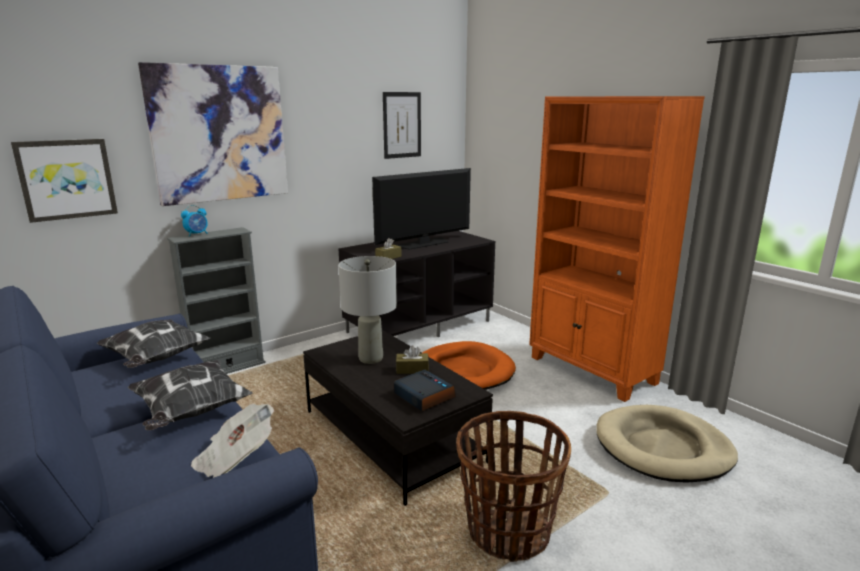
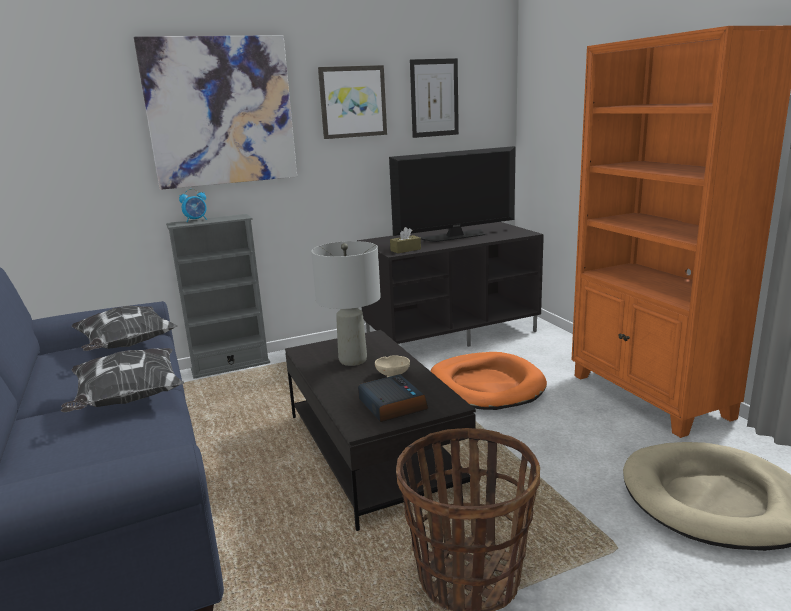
camera: 15 degrees right, 0 degrees up
picture [11,139,118,223] -> picture moved to [318,65,387,139]
newspaper [191,404,274,478] -> none
brown tissue box [396,345,429,374] -> beige bowl [375,355,410,377]

